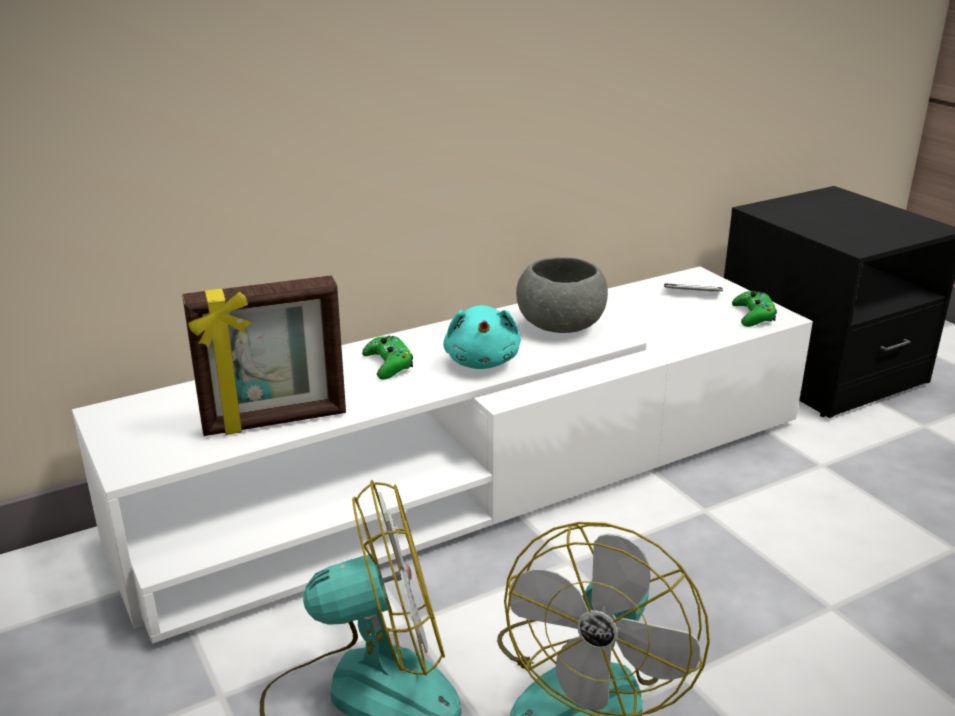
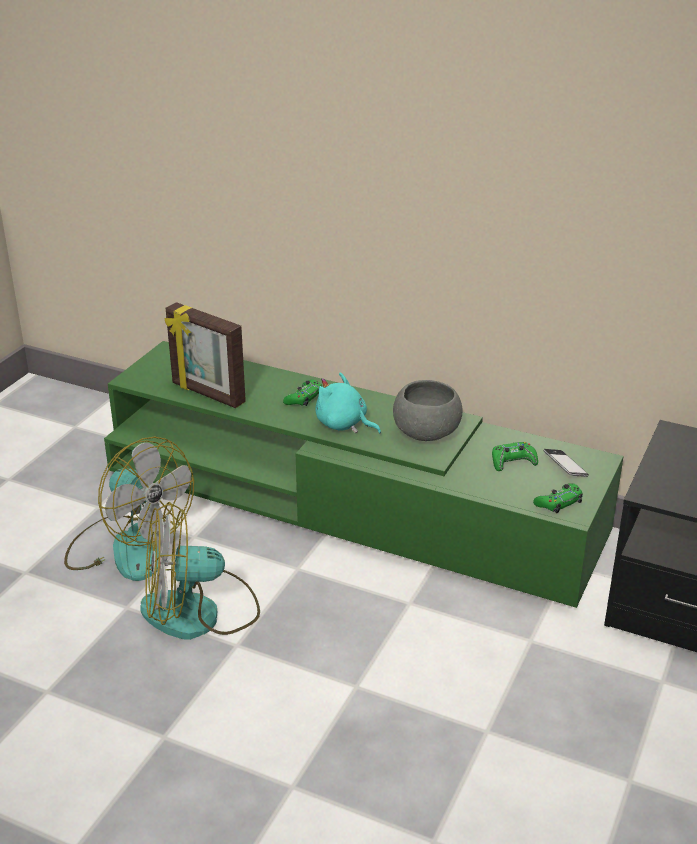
camera: 55 degrees right, 5 degrees up
white tv stand [72,266,813,644] -> green tv stand [104,341,624,608]
turquoise plush toy [443,305,521,369] -> turquoise plush toy turned 75 degrees clockwise [315,372,381,434]
none -> green game controller [492,442,538,471]

